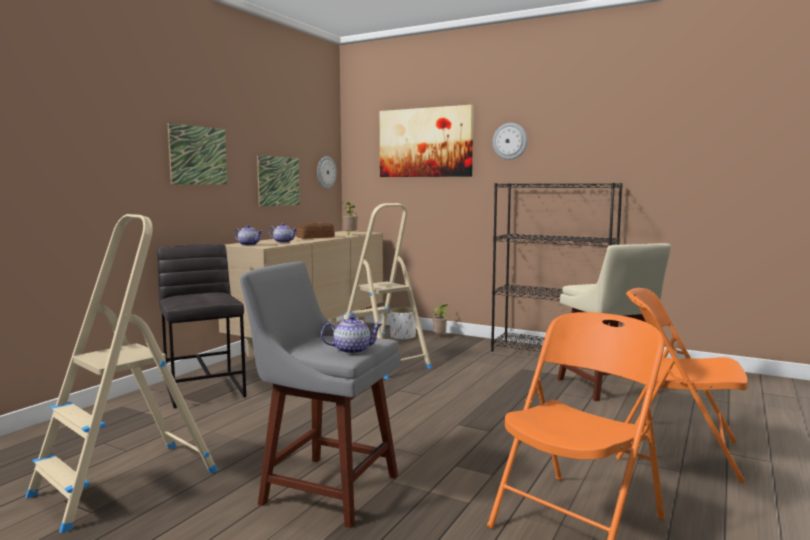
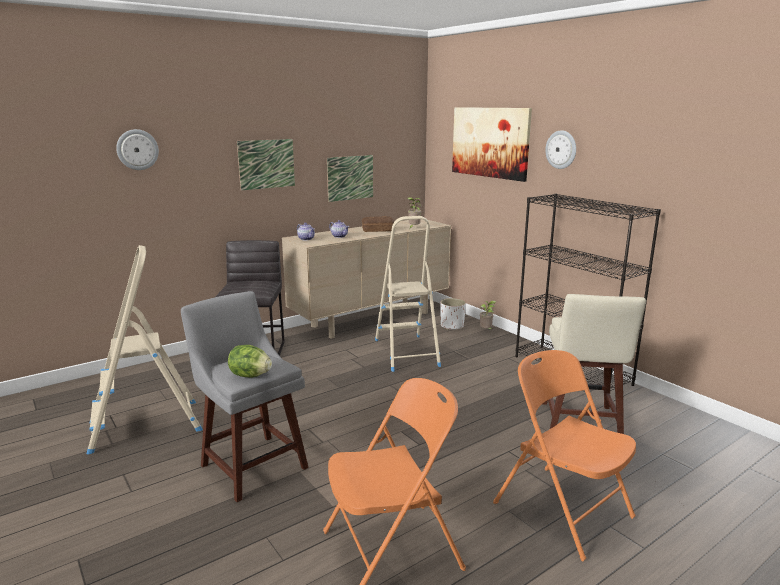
camera: 25 degrees right, 10 degrees up
wall clock [317,156,337,189] -> wall clock moved to [116,129,159,170]
teapot [321,315,383,354] -> lettuce [228,345,272,378]

